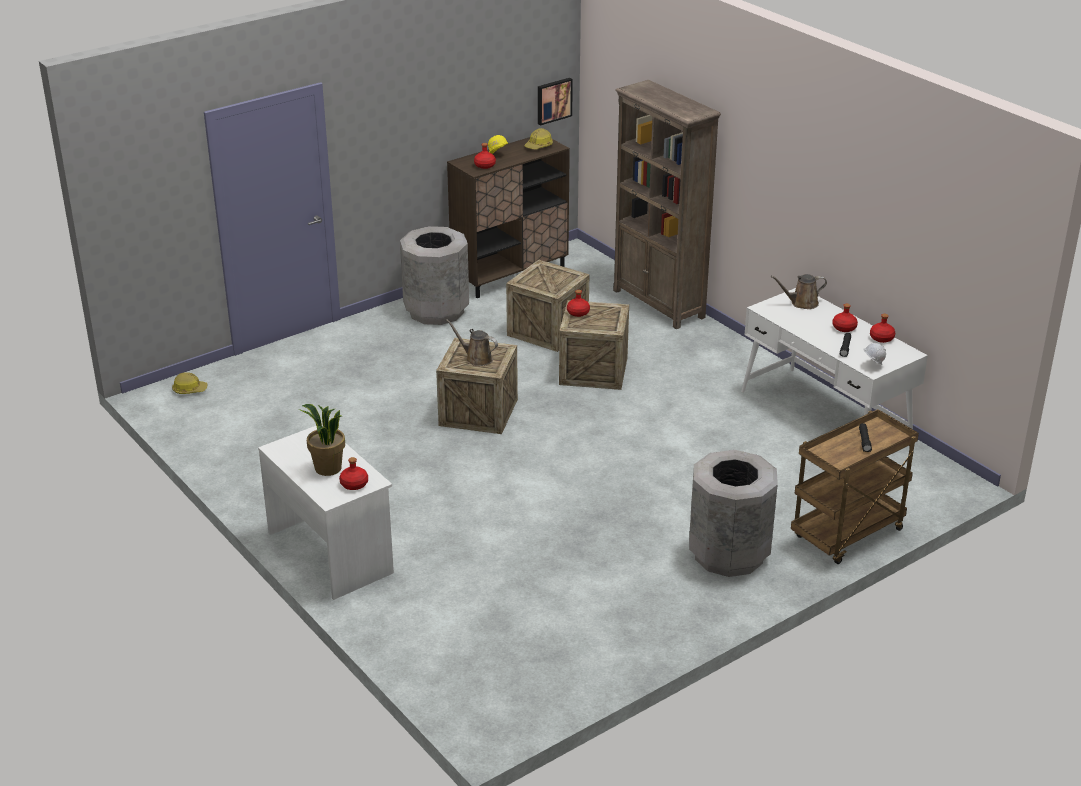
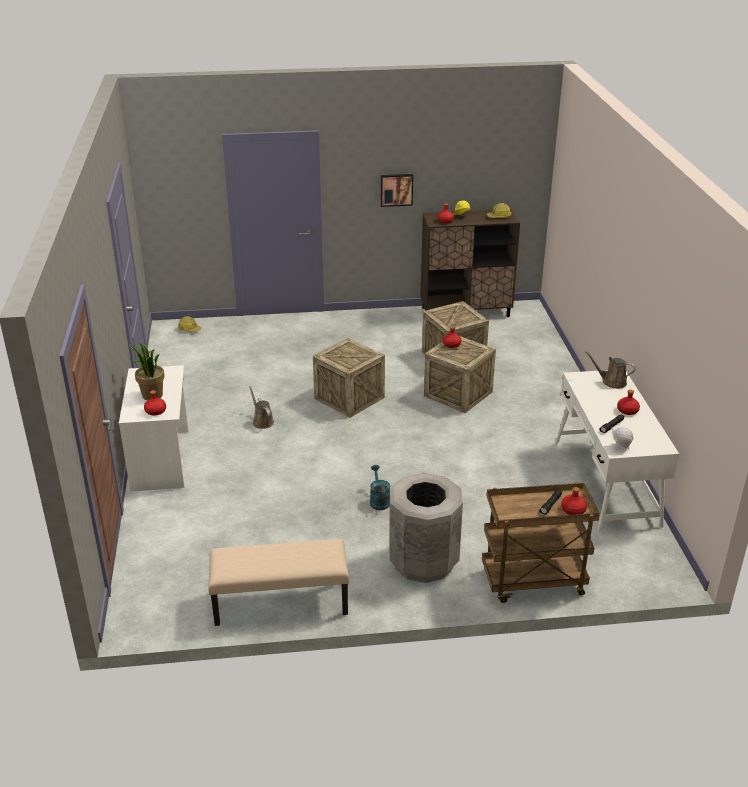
camera: 30 degrees right, 0 degrees up
grey trash can [400,226,469,325] -> none
brown watering can [446,319,498,366] -> brown watering can moved to [249,386,274,429]
picture [538,78,573,125] -> picture moved to [381,174,413,207]
brown bookcase [613,80,721,329] -> none
red bottle [870,314,895,343] -> red bottle moved to [561,487,587,515]
none -> beige bench [208,539,349,626]
none -> turquoise watering can [370,465,390,510]

